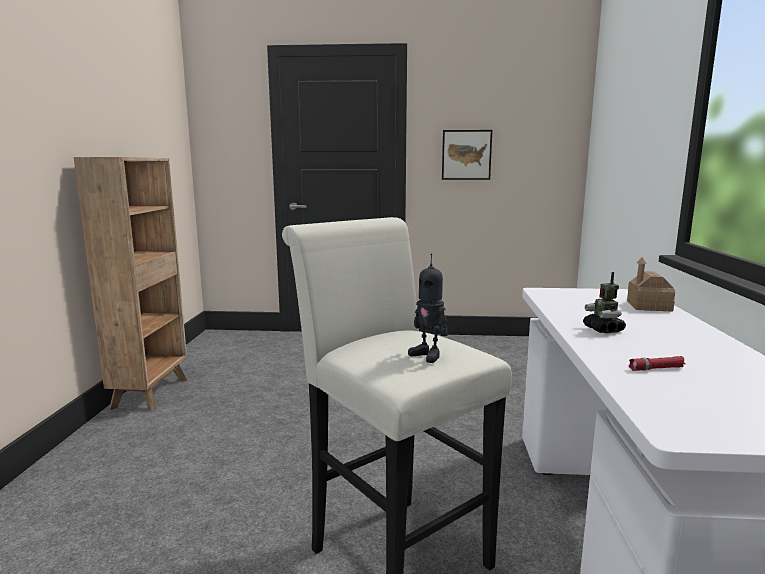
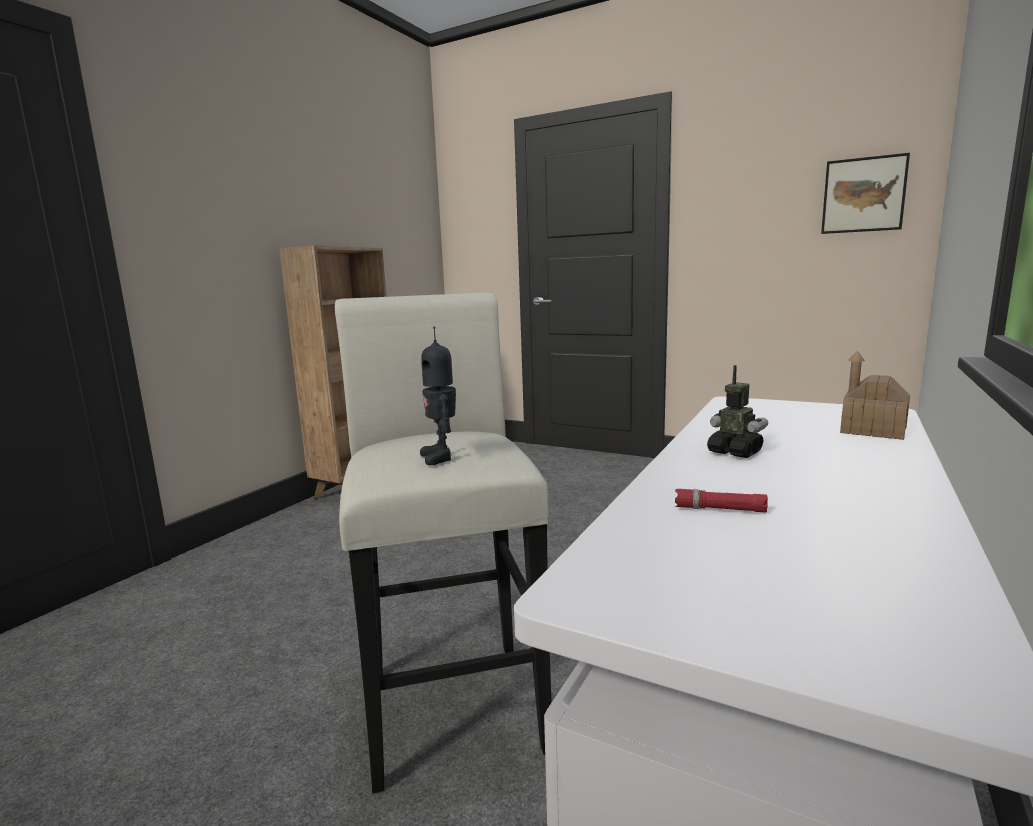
camera: 25 degrees right, 0 degrees up
picture [442,130,492,180] -> picture moved to [821,153,910,234]
toy robot [583,272,626,333] -> toy robot turned 120 degrees clockwise [707,365,768,458]

